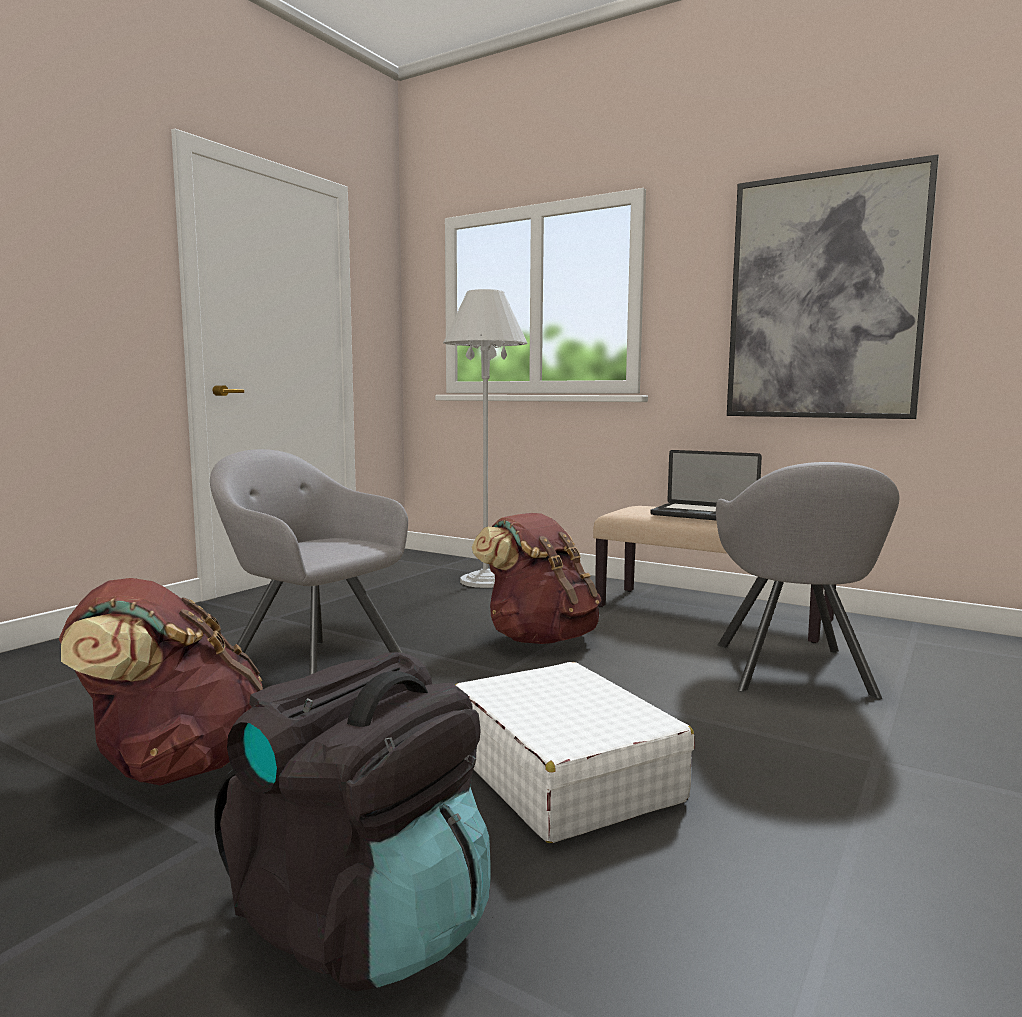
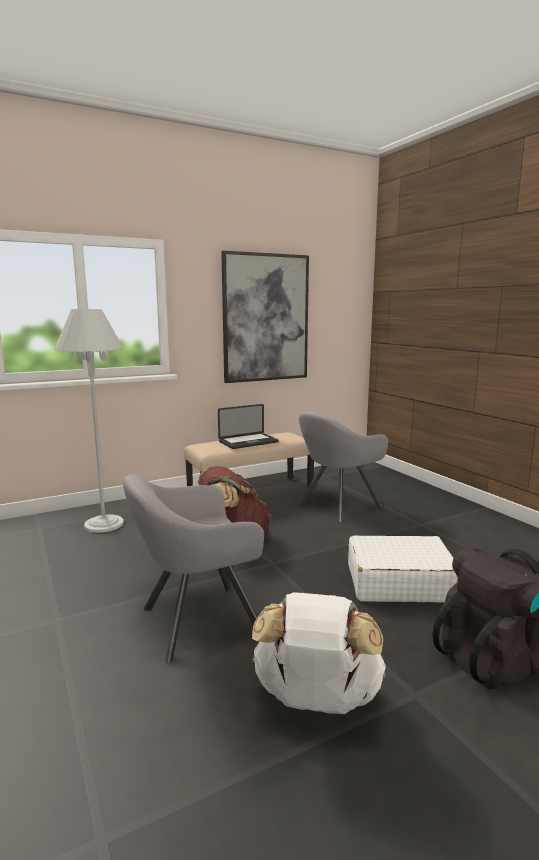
camera: 60 degrees left, 5 degrees up
brown backpack [59,578,263,786] -> white backpack [252,592,386,714]
grey armchair [716,462,900,699] -> grey armchair turned 105 degrees clockwise [298,412,388,522]

